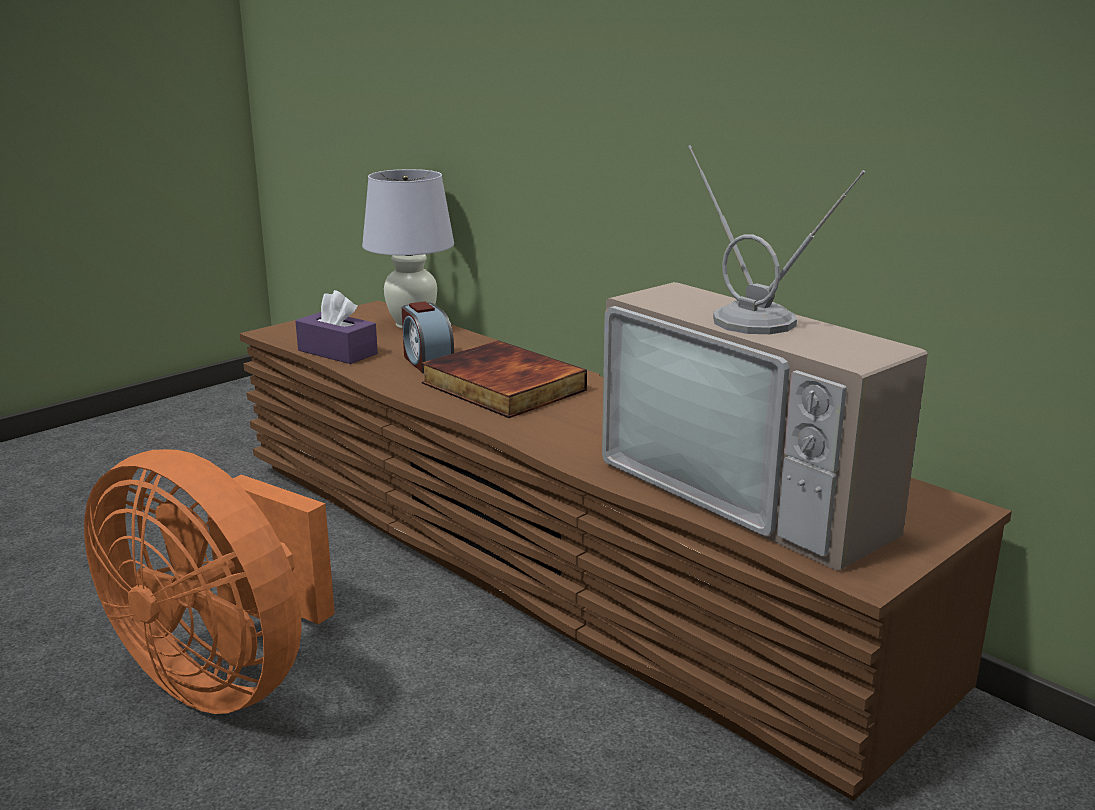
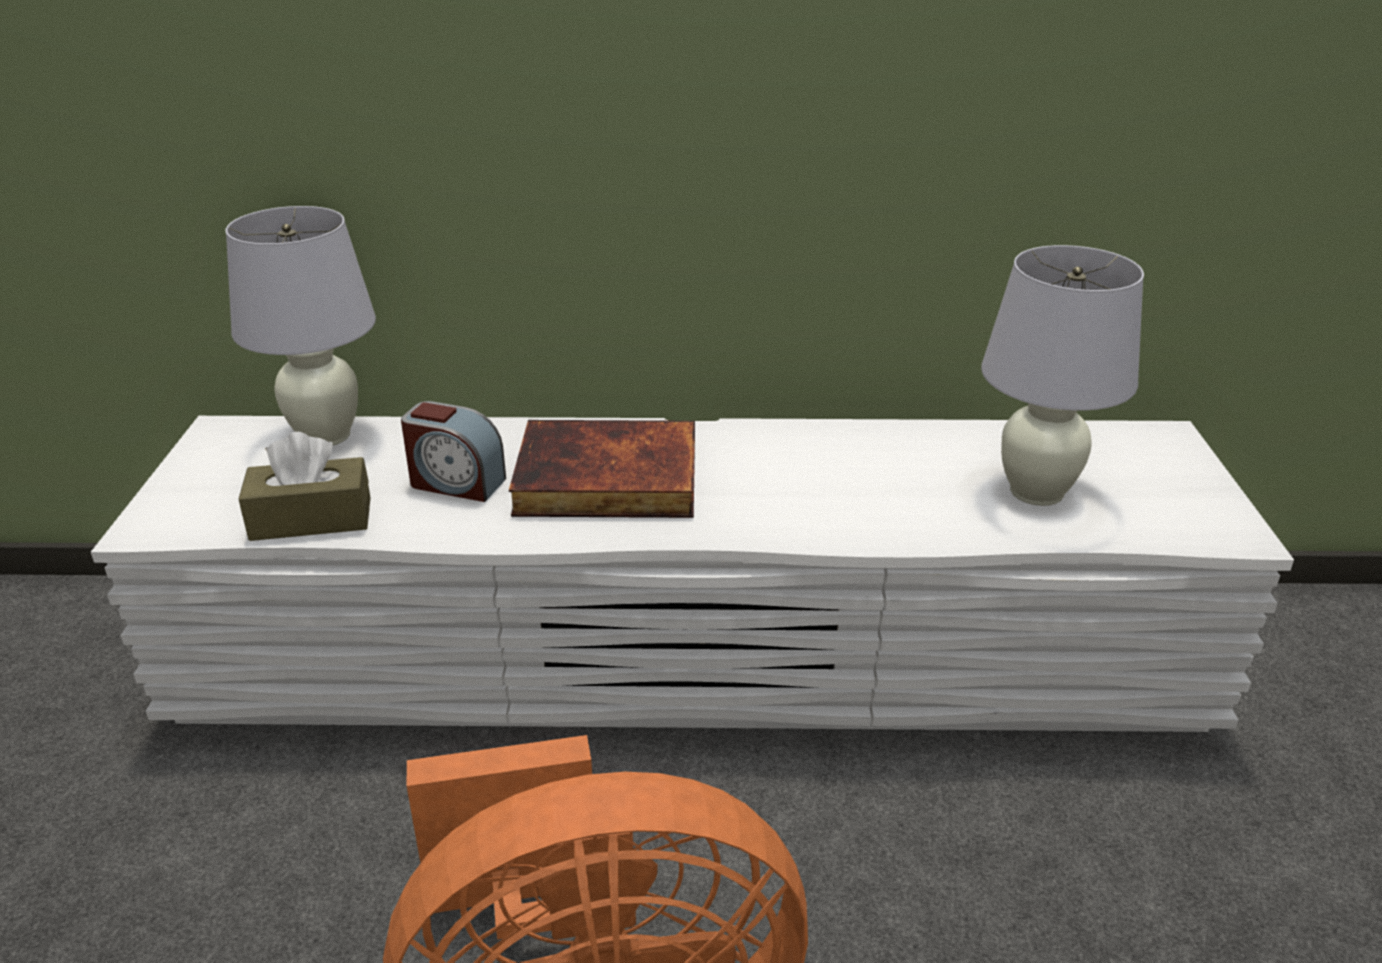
camera: 45 degrees left, 10 degrees up
brown tv stand [239,300,1012,801] -> white tv stand [91,416,1294,732]
purple tissue box [295,290,378,364] -> brown tissue box [239,432,371,541]
television [602,145,928,571] -> white table lamp [981,245,1144,506]

